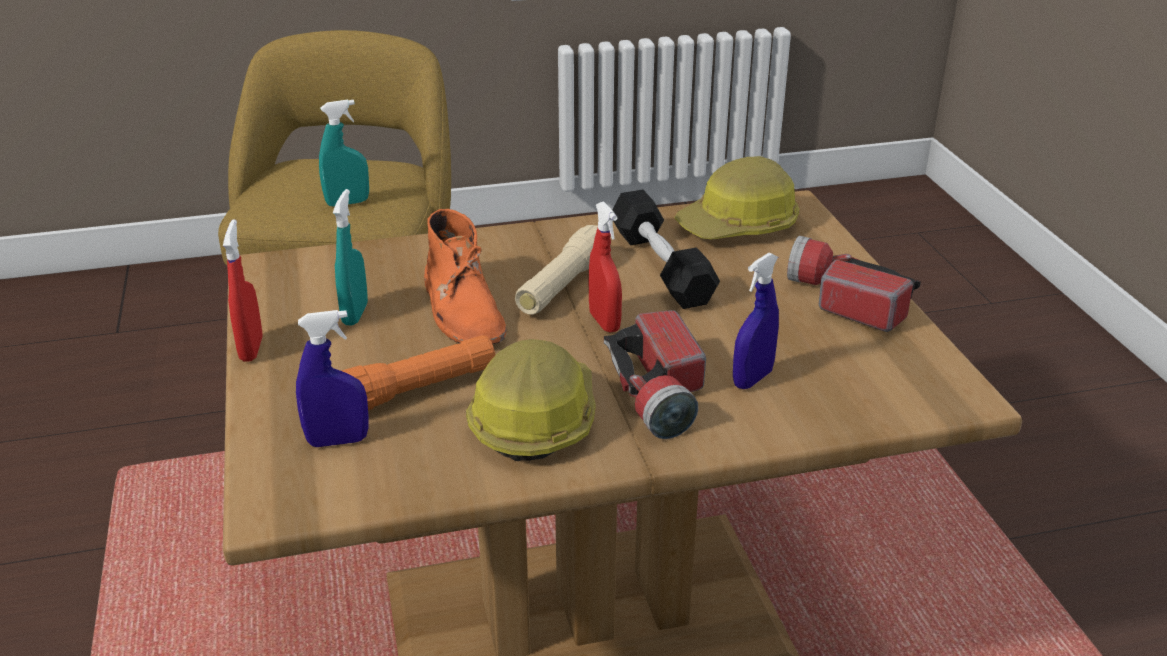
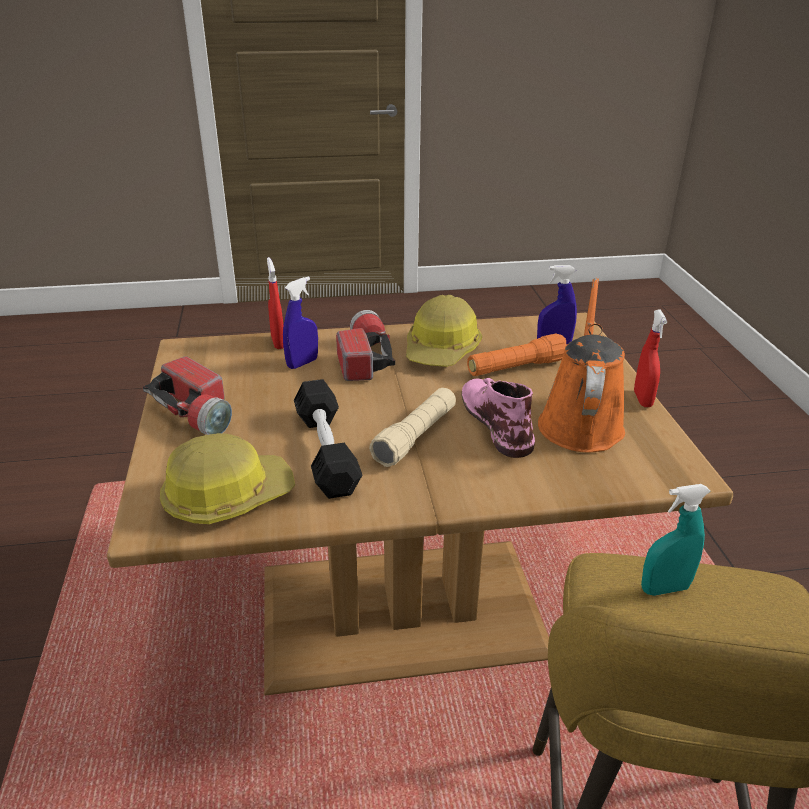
camera: 175 degrees left, 0 degrees up
turquoise spray bottle [333,189,368,326] -> orange watering can [538,278,625,452]
orange boot [424,209,506,344] -> pink boot [462,378,535,458]
red spray bottle [589,202,622,332] -> red spray bottle moved to [267,257,284,349]

